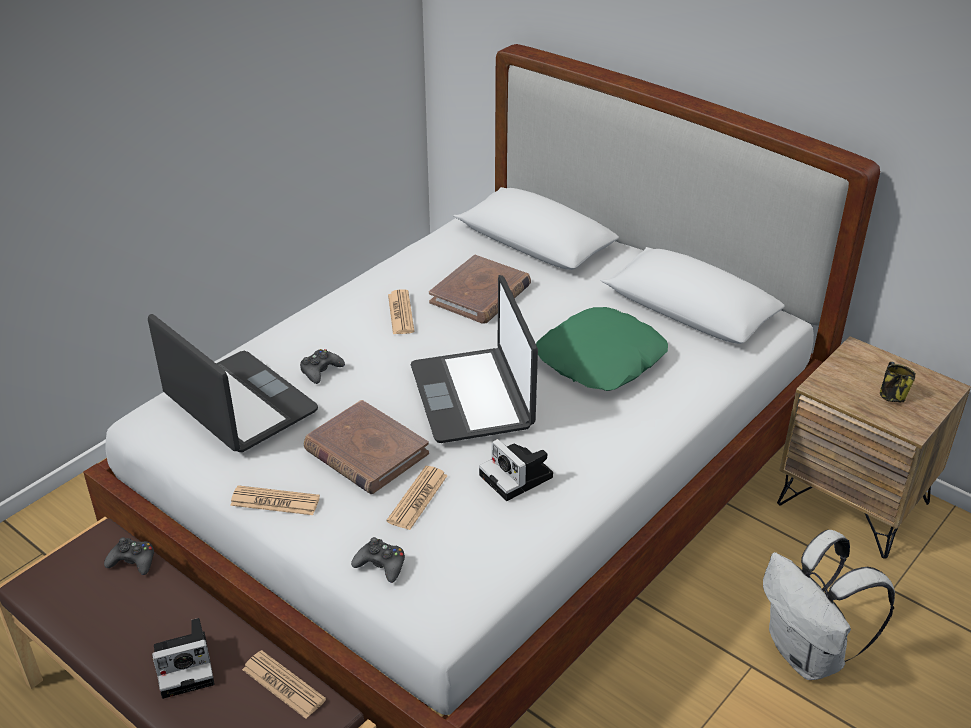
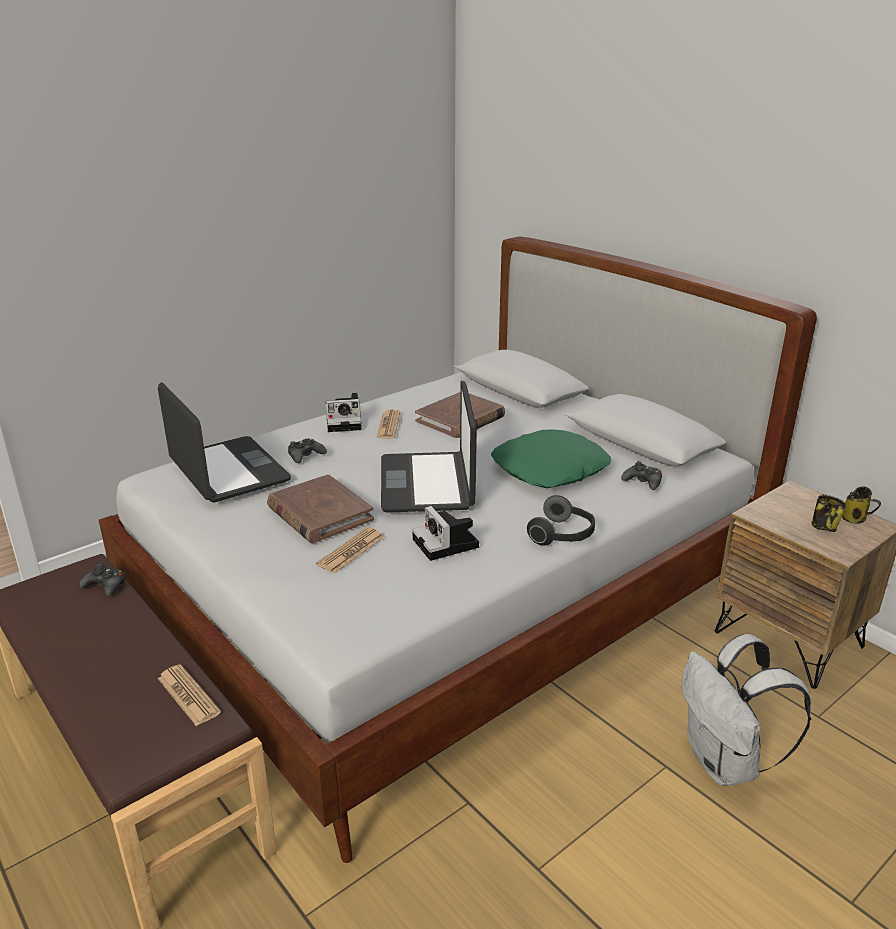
camera: 10 degrees right, 10 degrees down
camera [152,618,215,699] -> camera moved to [326,393,362,432]
newspaper [230,485,320,515] -> none
black game controller [351,537,405,583] -> black game controller moved to [621,461,662,490]
none -> headphones [527,495,595,546]
none -> mug [842,487,881,524]

